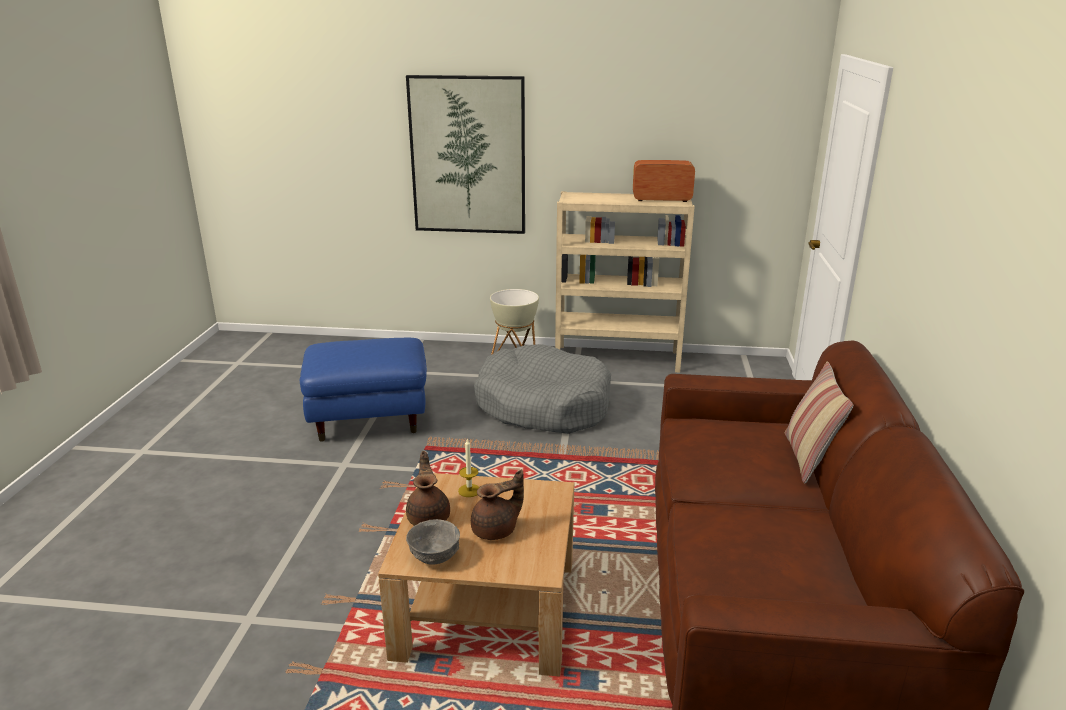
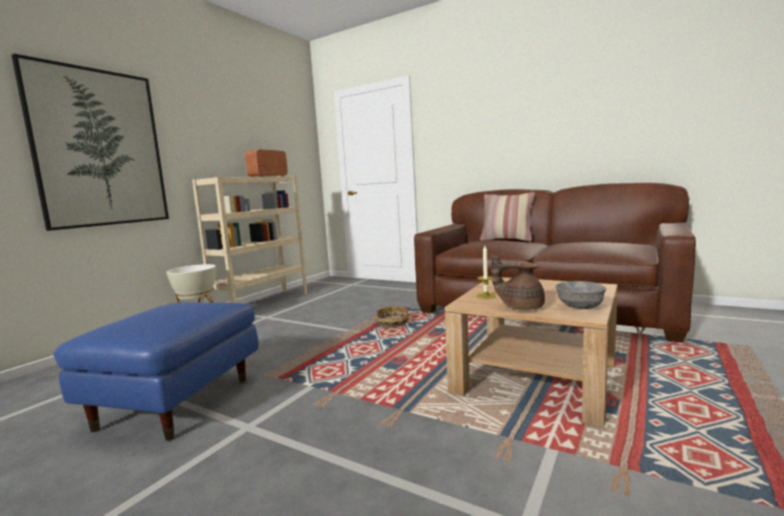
camera: 65 degrees left, 15 degrees down
brown teapot [471,469,524,540] -> none
grey dog bed [474,344,611,434] -> none
none -> basket [376,306,409,328]

